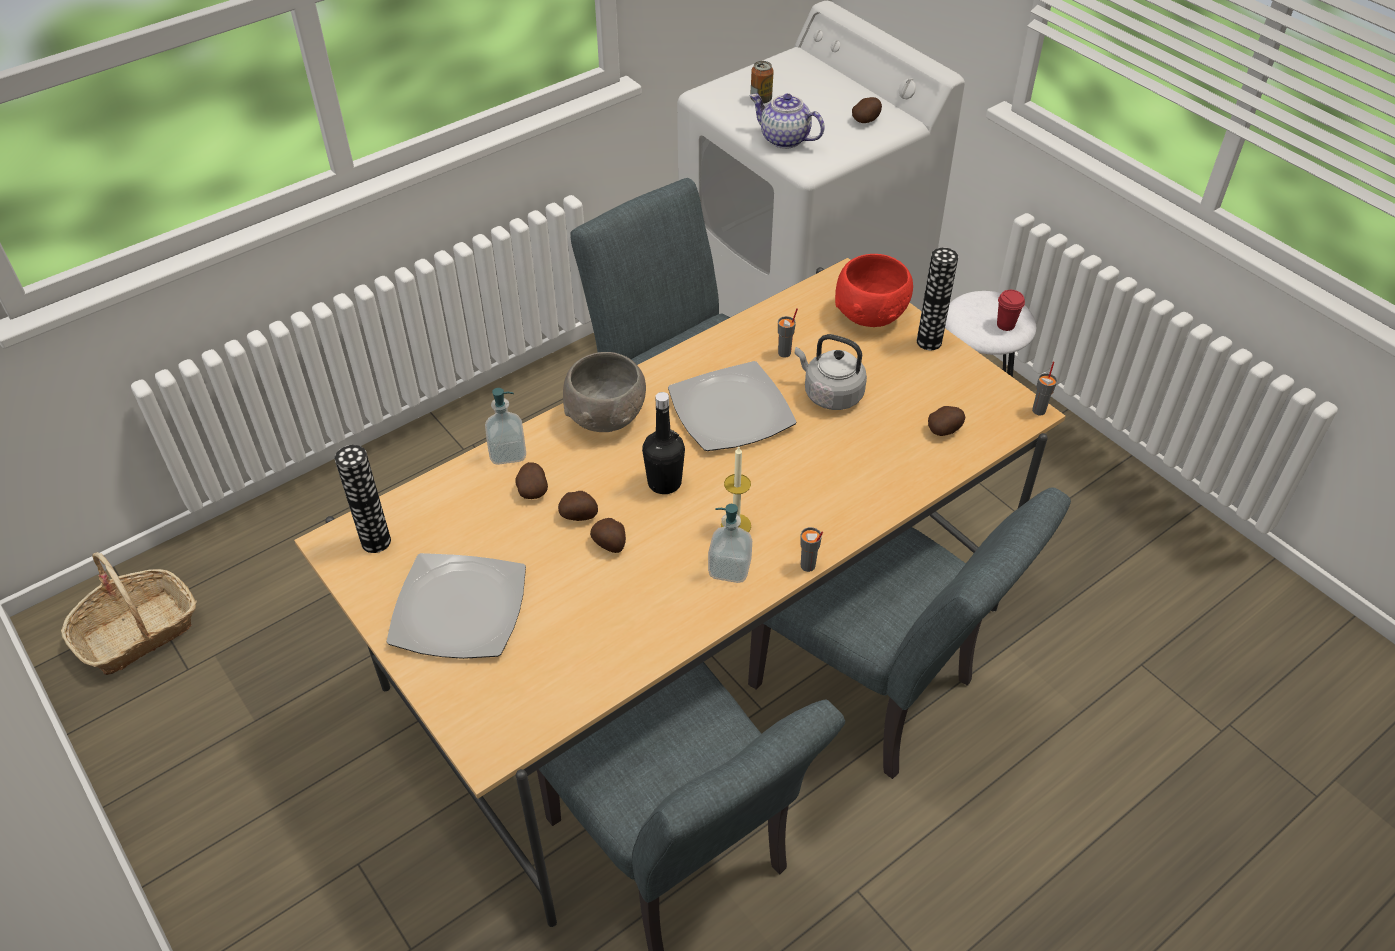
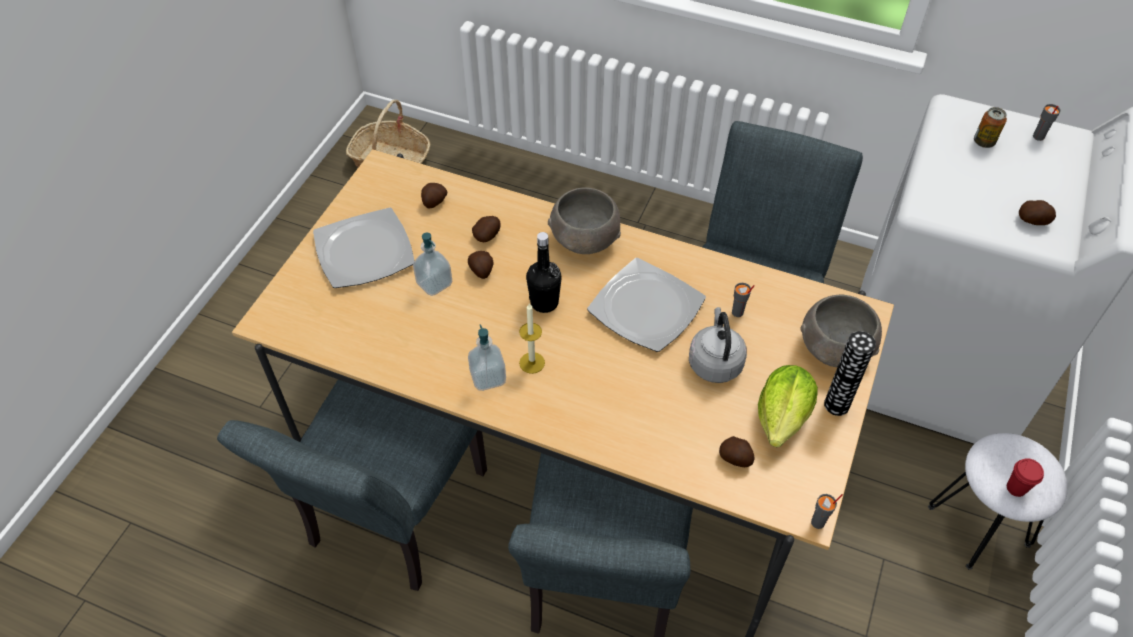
camera: 60 degrees right, 5 degrees up
vase [335,445,391,553] -> none
soap dispenser [485,388,526,465] -> soap dispenser moved to [413,233,452,296]
potato [590,518,626,553] -> potato moved to [421,183,447,209]
teapot [750,93,825,149] -> none
grey cup [800,527,823,572] -> grey cup moved to [1033,104,1061,141]
red bowl [835,254,913,327] -> grey bowl [800,295,882,367]
none -> lettuce [758,365,818,447]

